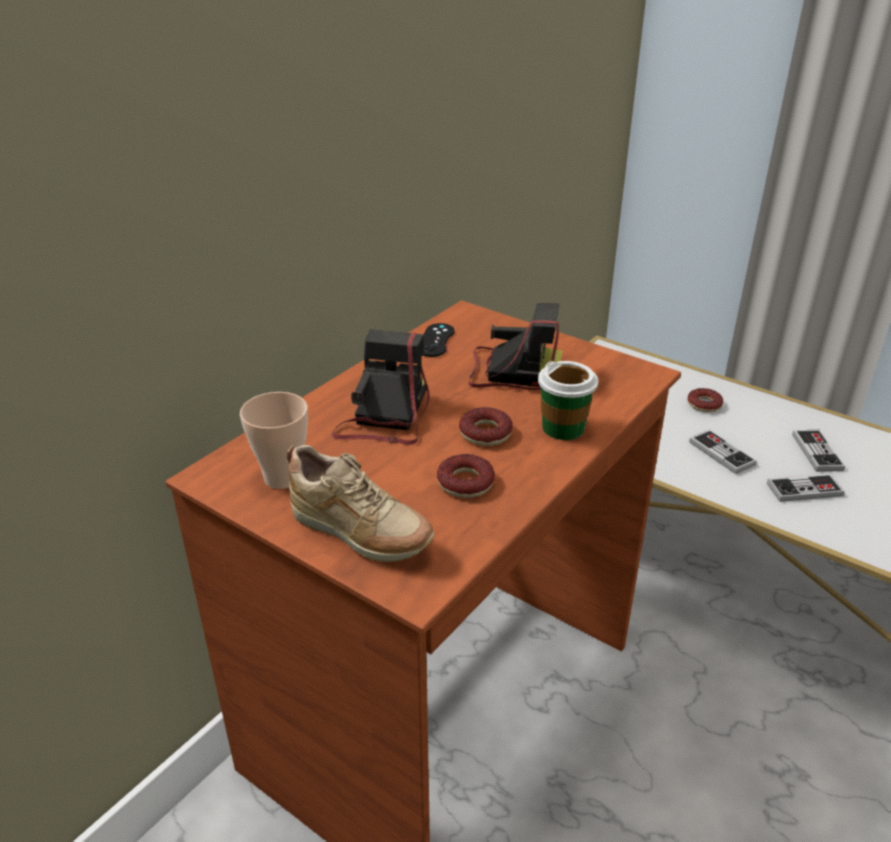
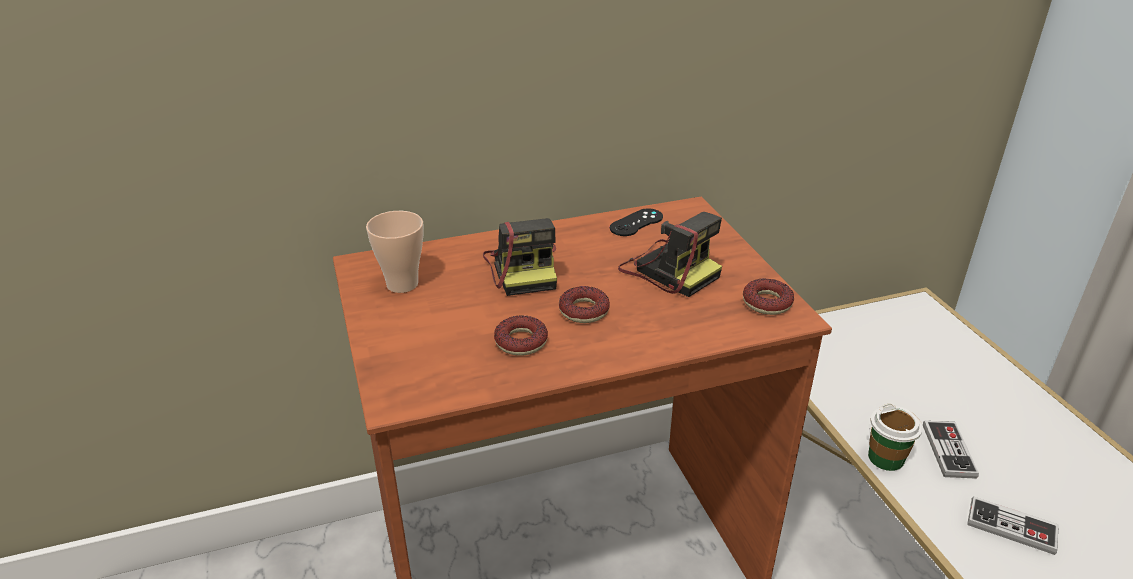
camera: 35 degrees right, 0 degrees up
beige shoe [287,445,435,562] -> none
camera [332,329,430,445] -> camera turned 120 degrees clockwise [483,218,557,296]
cup [538,361,599,440] -> cup moved to [868,404,923,471]
donut [688,388,723,412] -> donut moved to [743,278,794,315]
game controller [792,430,845,472] -> none

